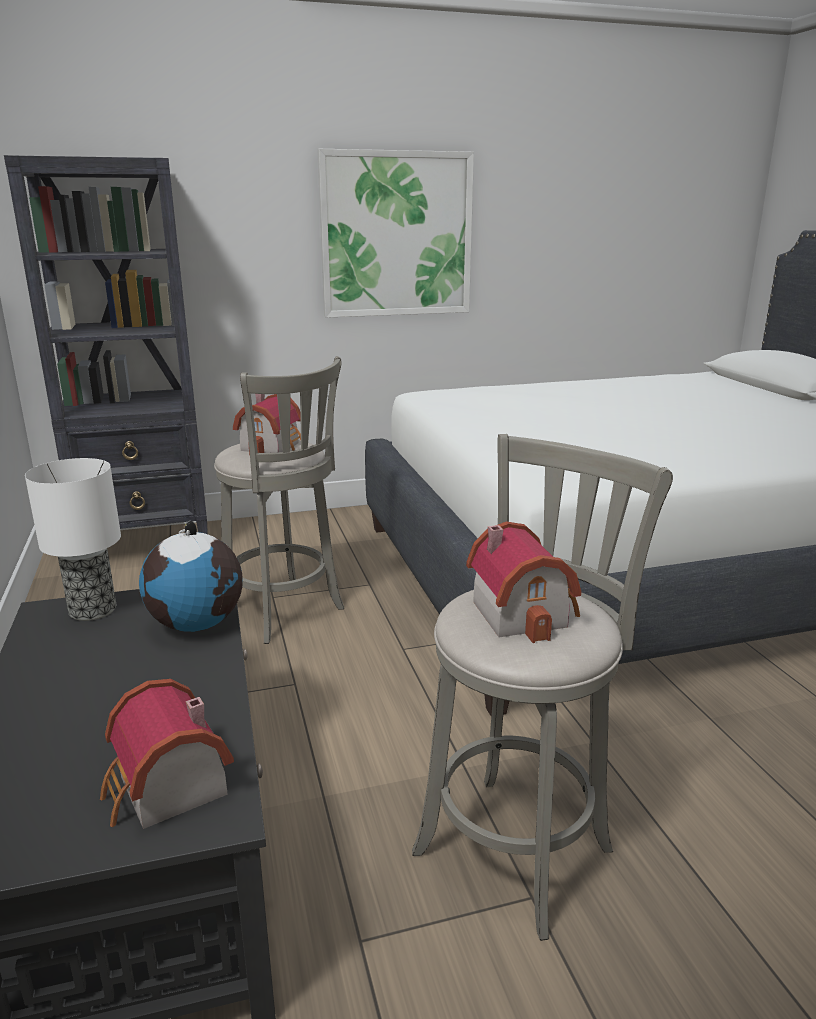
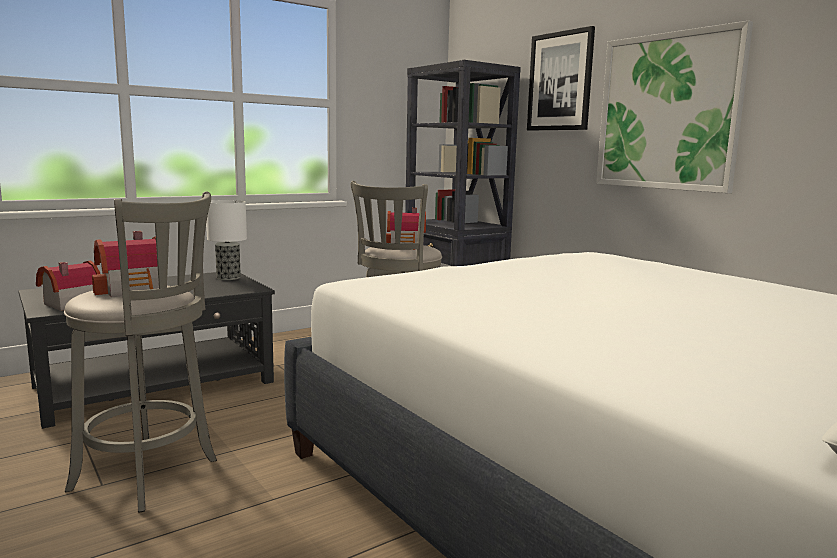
camera: 70 degrees right, 10 degrees down
globe [139,521,243,632] -> none
none -> picture [527,26,595,130]

